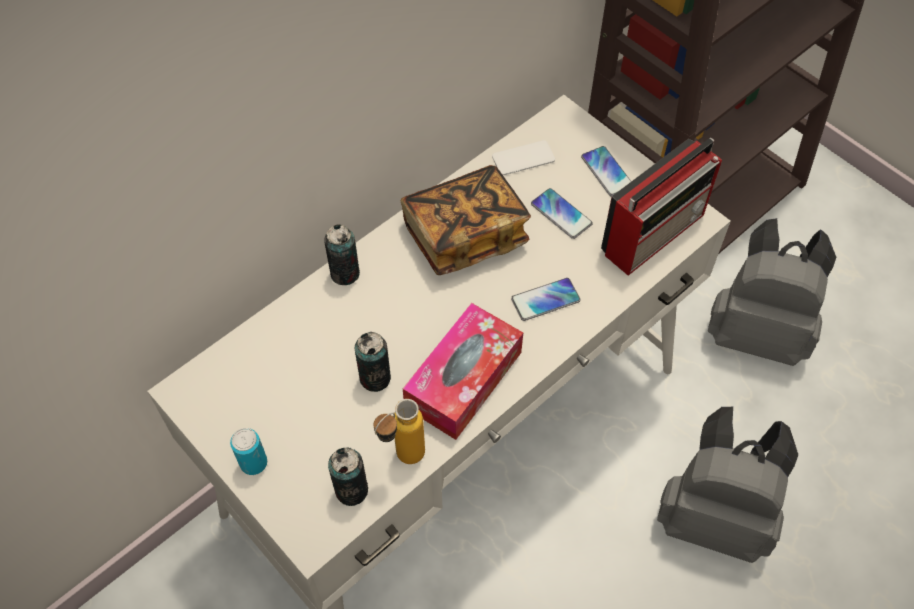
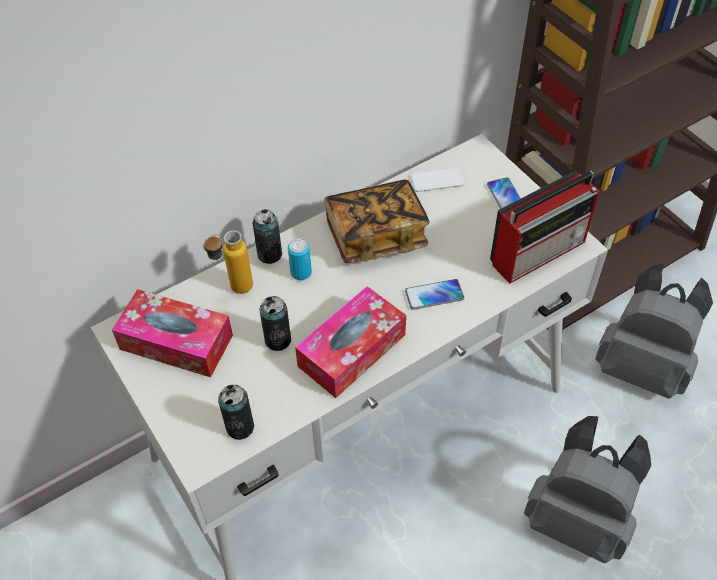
camera: 10 degrees right, 5 degrees down
can [230,428,267,475] -> can moved to [288,238,312,280]
bottle [374,399,425,464] -> bottle moved to [203,230,253,294]
phone [531,188,593,239] -> none
none -> tissue box [112,289,233,377]

